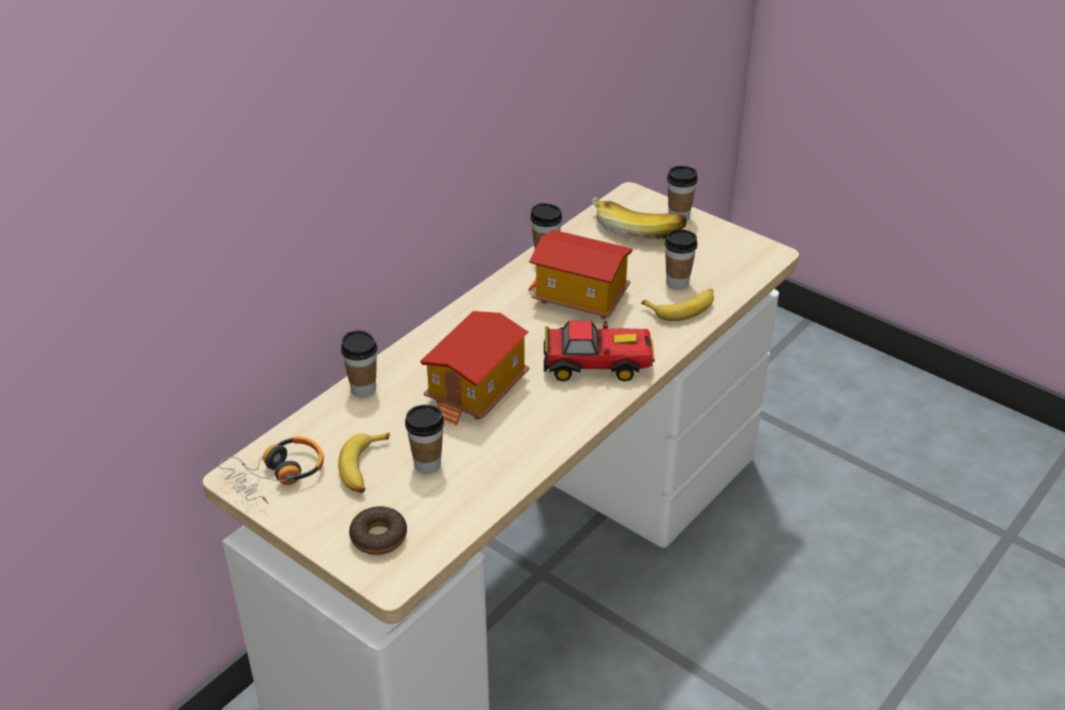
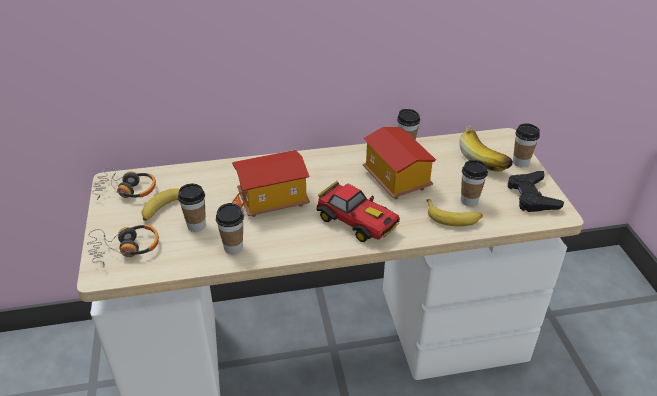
camera: 40 degrees right, 0 degrees up
cup [341,330,377,397] -> cup moved to [216,203,244,254]
donut [349,506,407,555] -> headphones [87,224,159,267]
none -> black game controller [508,171,564,212]

